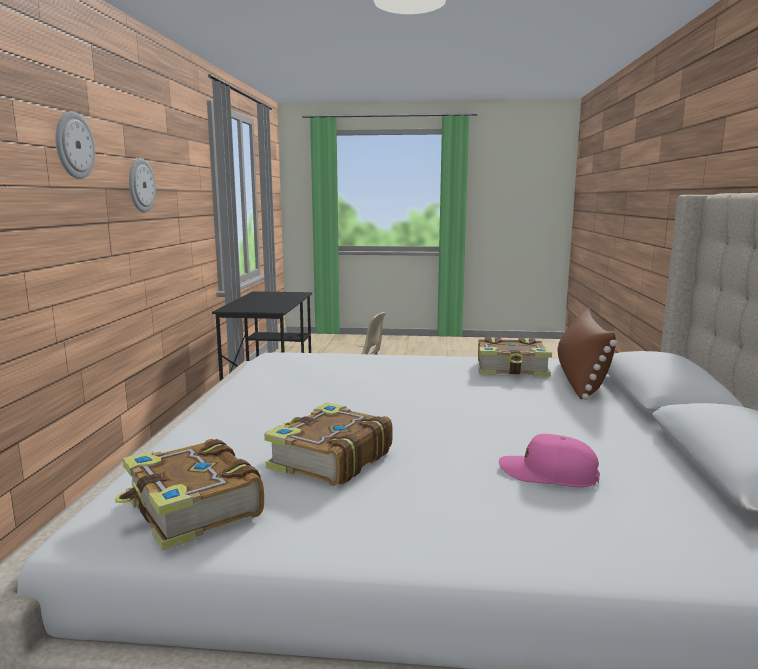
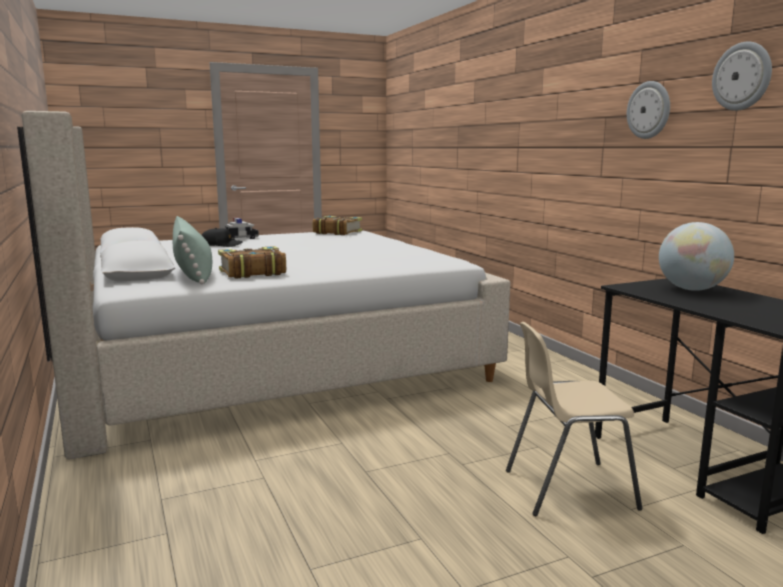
camera: 150 degrees right, 0 degrees up
wall clock [55,111,95,179] -> wall clock moved to [712,41,772,111]
book [264,402,393,486] -> none
pink cap [499,434,600,487] -> black cap [202,228,243,247]
brown pillow [558,308,617,400] -> green pillow [173,216,212,284]
none -> toy car [225,217,259,240]
none -> globe [659,222,734,291]

